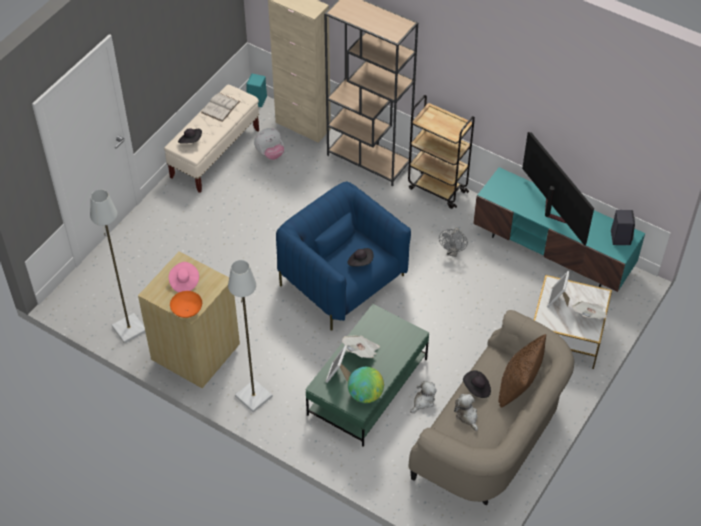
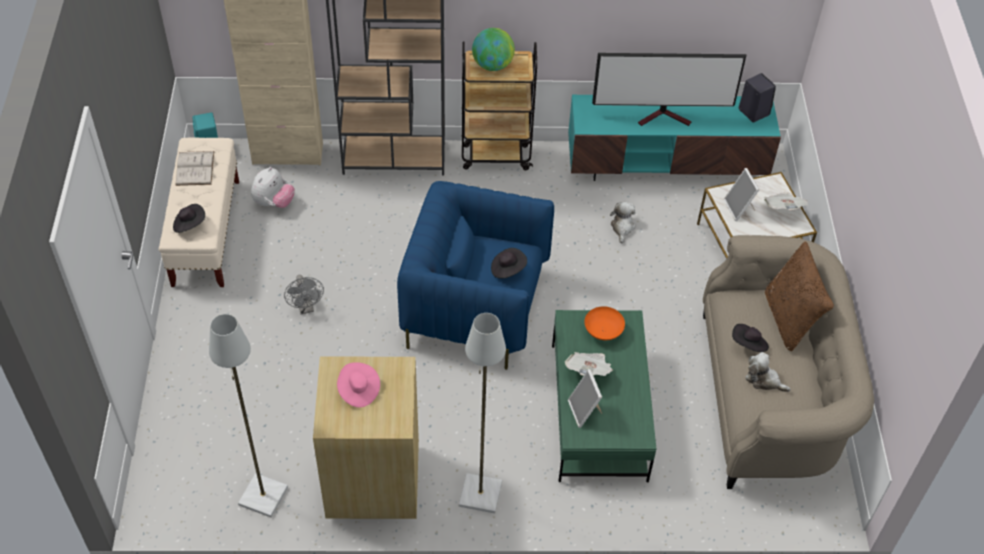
camera: 35 degrees left, 0 degrees up
orange bowl [170,291,202,318] -> orange bowl moved to [584,306,625,340]
globe [348,367,384,403] -> globe moved to [472,28,515,71]
plush toy [410,381,437,413] -> plush toy moved to [610,201,636,244]
grey fan [439,227,468,257] -> grey fan moved to [284,275,324,315]
television [522,132,594,246] -> television turned 150 degrees clockwise [592,53,747,126]

